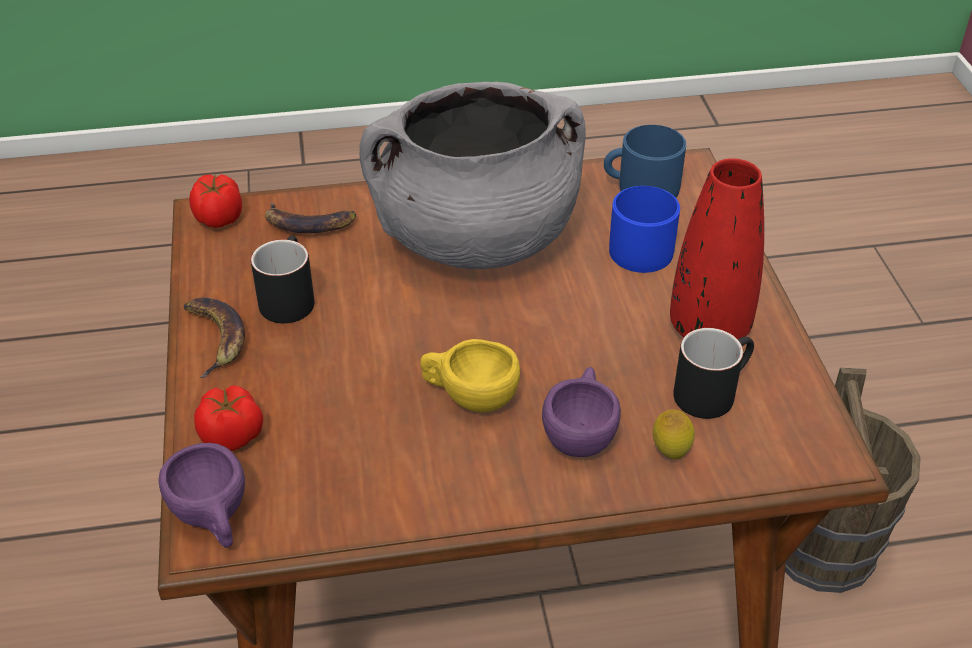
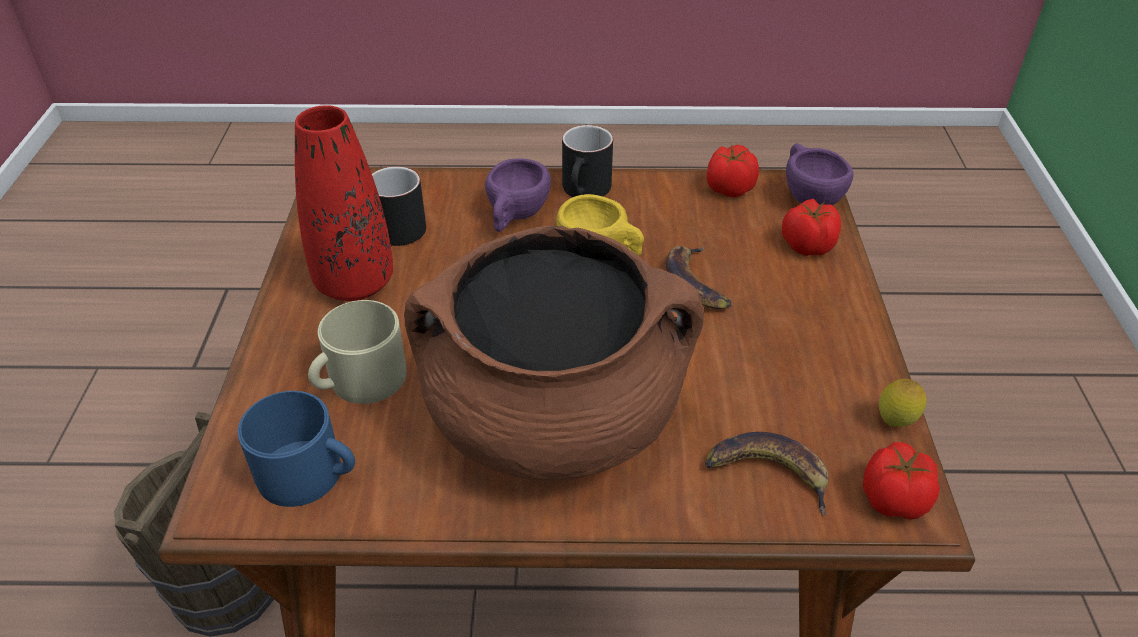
camera: 170 degrees left, 0 degrees up
banana [184,298,245,378] -> banana moved to [666,246,731,309]
black mug [251,236,315,323] -> black mug moved to [562,125,613,197]
grey cooking pot [359,82,586,269] -> brown cooking pot [404,226,704,481]
blue mug [609,186,680,273] -> beige mug [308,300,406,404]
lemon [653,410,695,460] -> lemon moved to [879,379,927,427]
none -> tomato [707,145,759,197]

